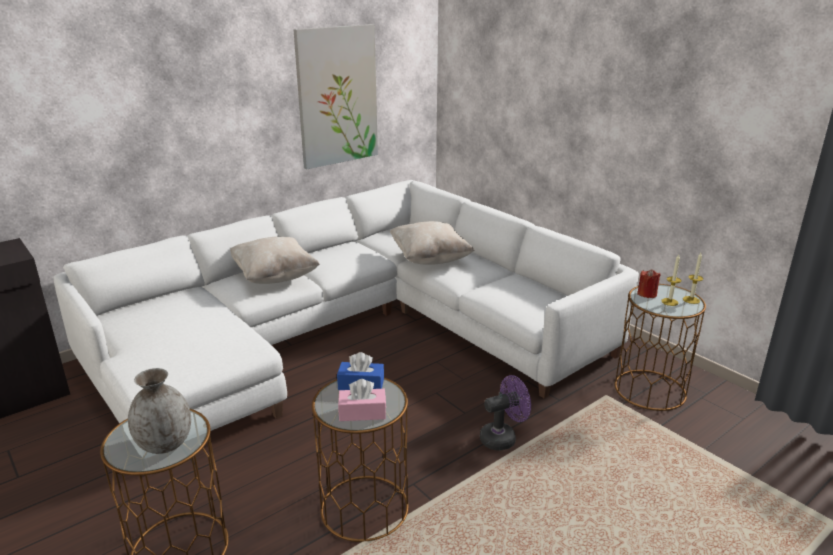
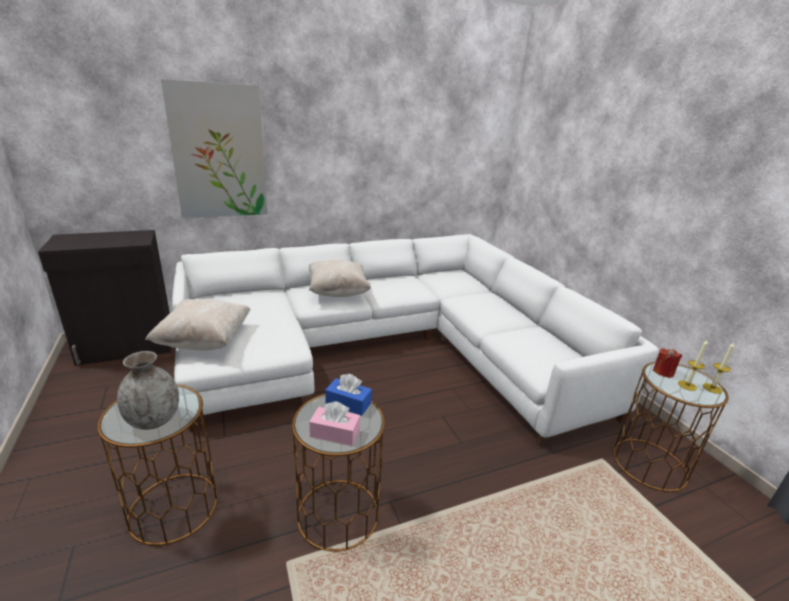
camera: 15 degrees right, 0 degrees up
picture [293,24,378,169] -> picture moved to [161,79,267,218]
beige pillow [390,221,475,265] -> beige pillow moved to [145,299,250,350]
purple fan [480,375,531,451] -> none

